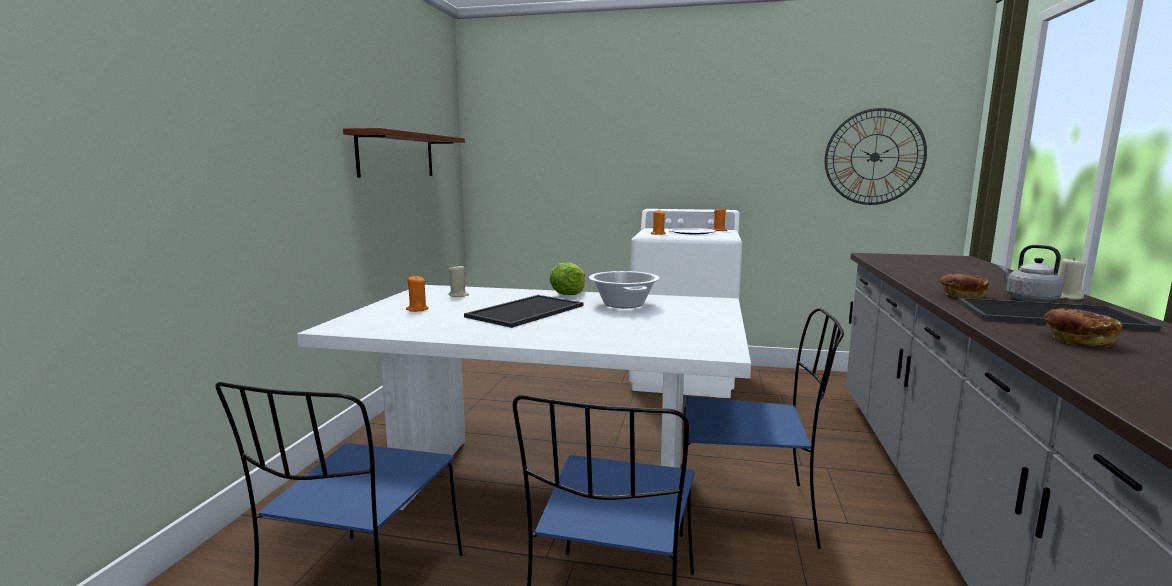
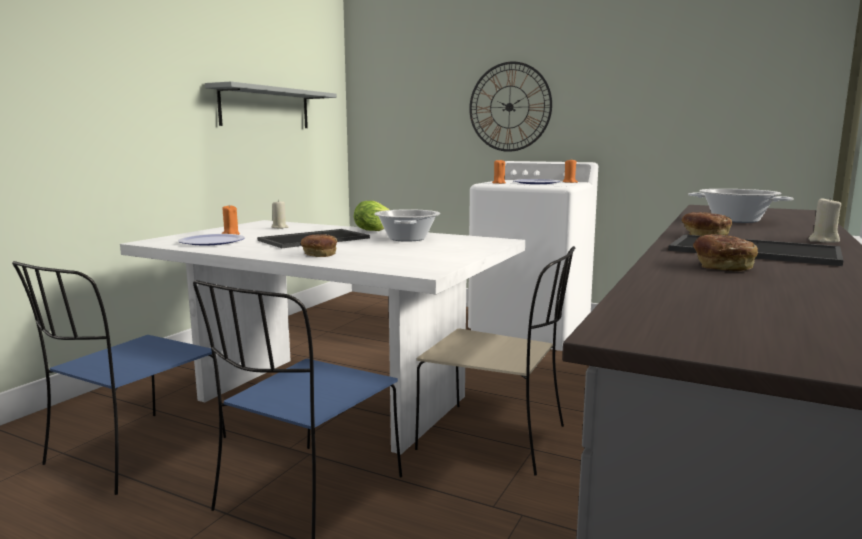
camera: 15 degrees right, 0 degrees up
brown shelf [343,128,465,178] -> grey shelf [205,81,337,128]
blue chair [680,308,844,549] -> beige chair [415,246,575,475]
wall clock [825,108,927,205] -> wall clock moved to [469,62,552,152]
grey kettle [999,245,1064,302] -> none
none -> plate [178,234,245,245]
none -> bread [301,234,337,257]
none -> cooking pot [689,189,794,223]

